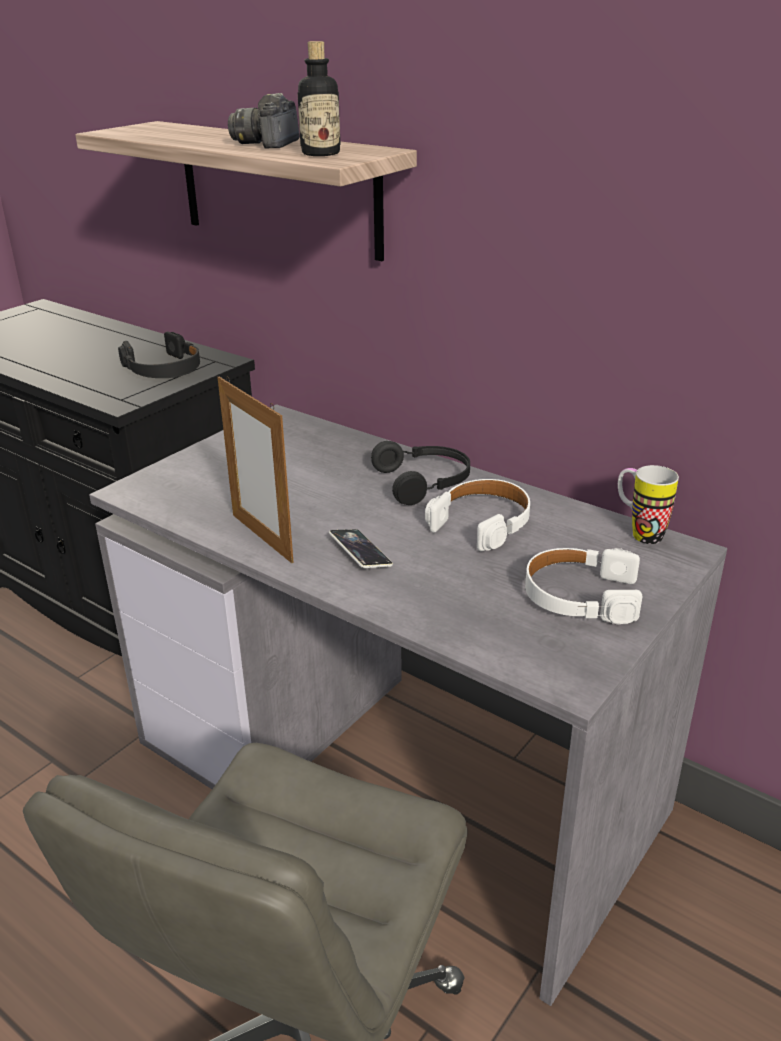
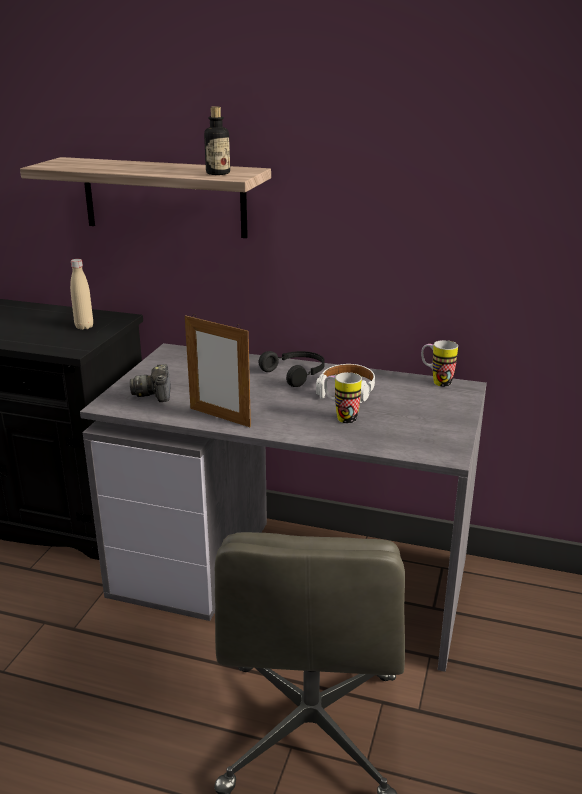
camera: 20 degrees left, 5 degrees down
black headphones [118,332,200,378] -> beige bottle [70,259,93,330]
camera [228,93,299,149] -> camera moved to [130,364,171,402]
phone [329,529,393,568] -> none
white headphones [525,548,642,624] -> none
none -> mug [324,372,362,423]

